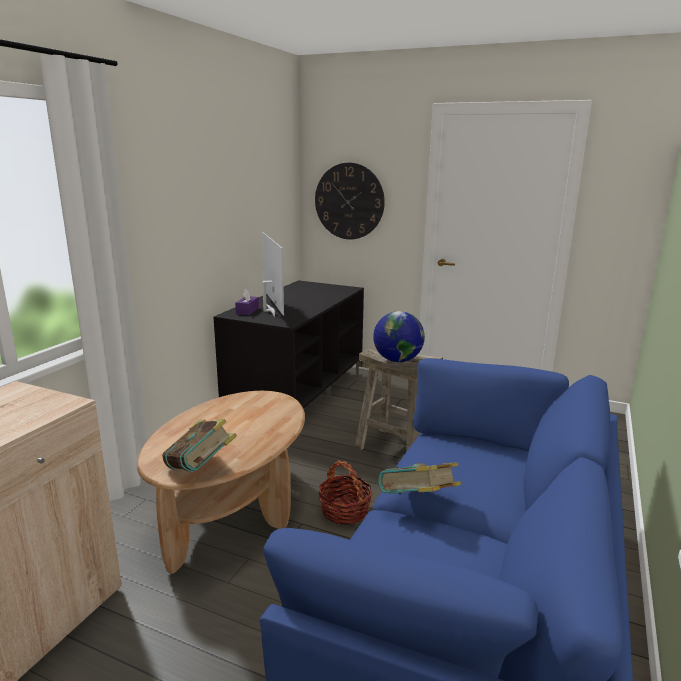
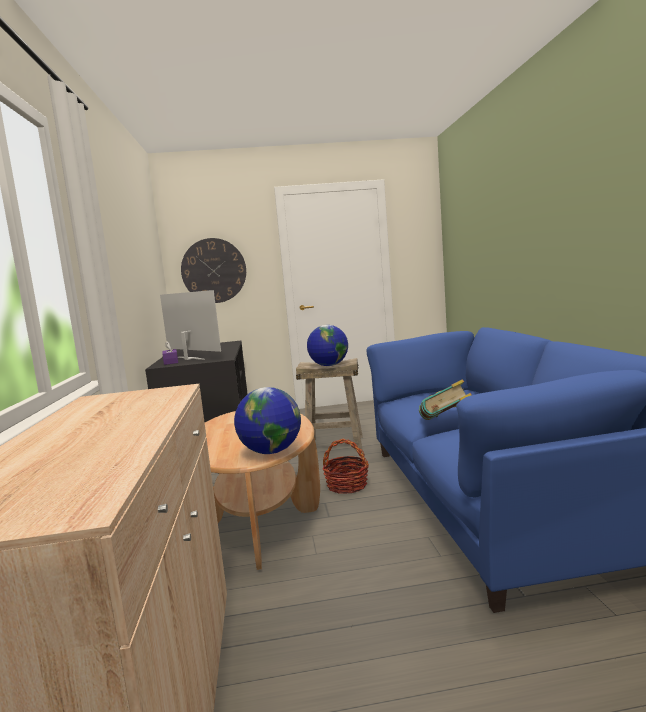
camera: 30 degrees left, 10 degrees down
book [162,419,237,472] -> globe [234,387,301,454]

